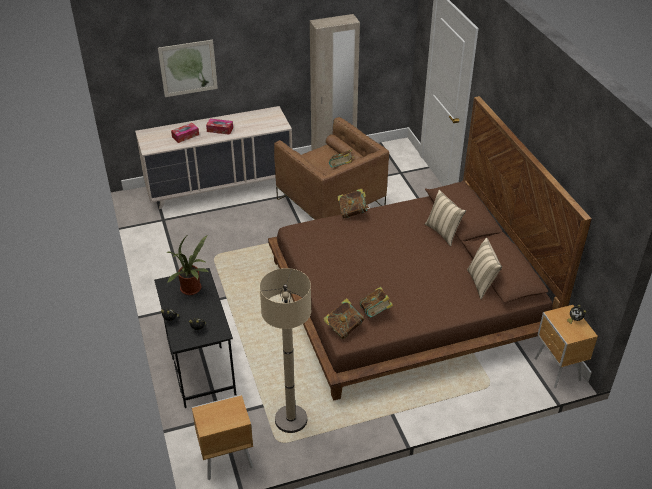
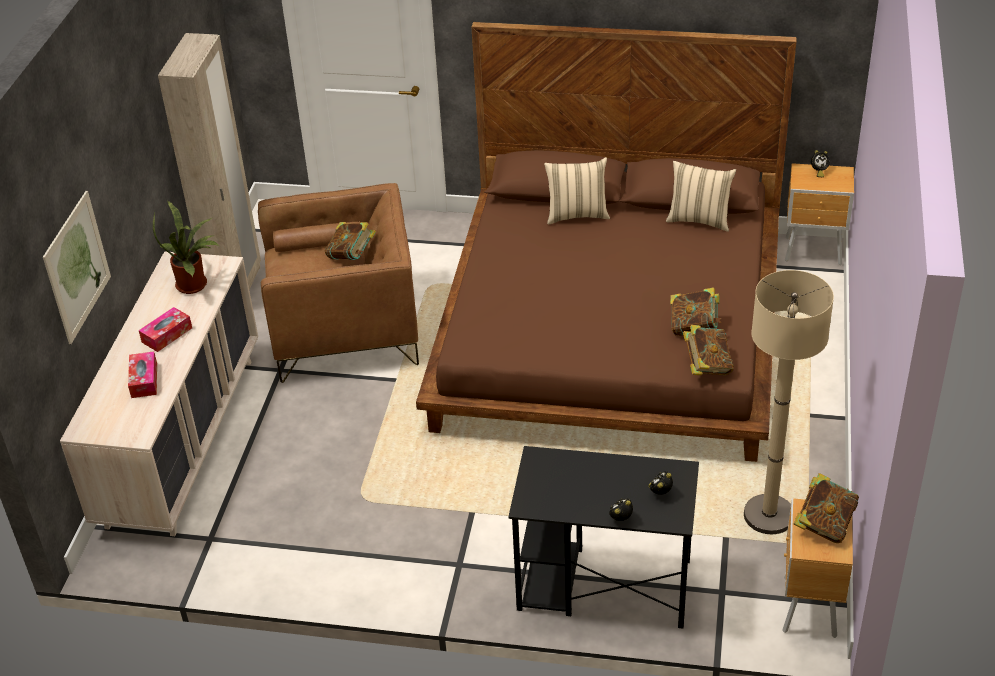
camera: 60 degrees left, 0 degrees up
potted plant [167,235,208,295] -> potted plant moved to [153,201,219,294]
book [337,189,369,218] -> book moved to [794,473,859,543]

